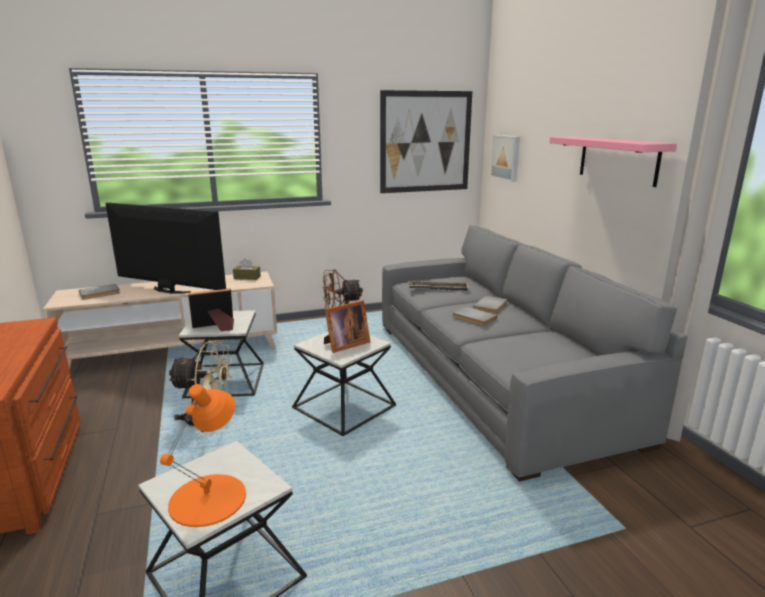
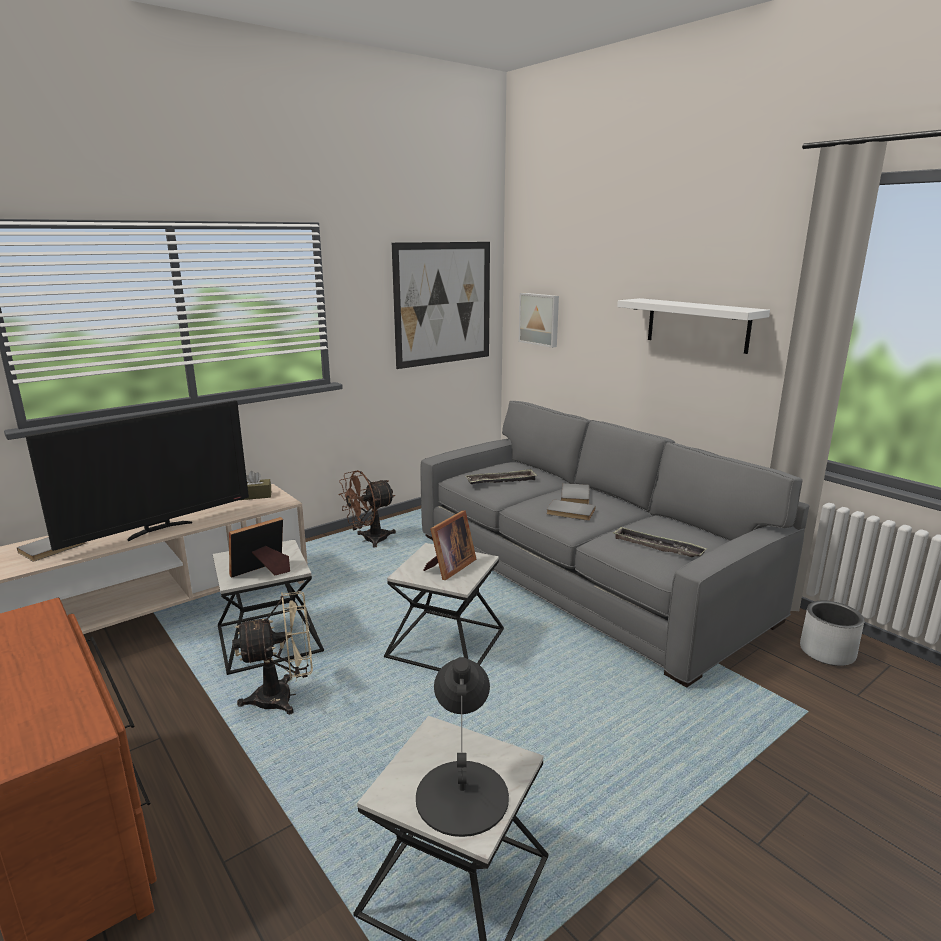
camera: 20 degrees left, 0 degrees up
television [105,202,226,294] -> television turned 135 degrees clockwise [25,400,249,551]
orange table lamp [160,384,246,527] -> black table lamp [416,657,509,837]
pink shelf [549,136,677,187] -> white shelf [617,298,770,354]
none -> tray [613,526,707,557]
none -> grey planter [800,601,865,666]

